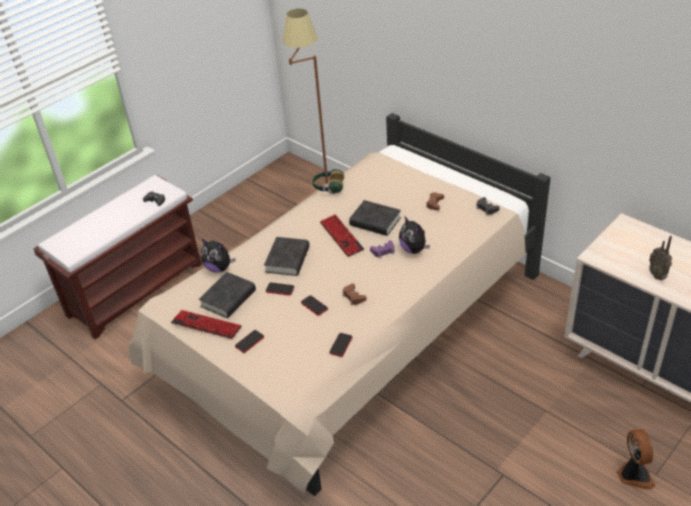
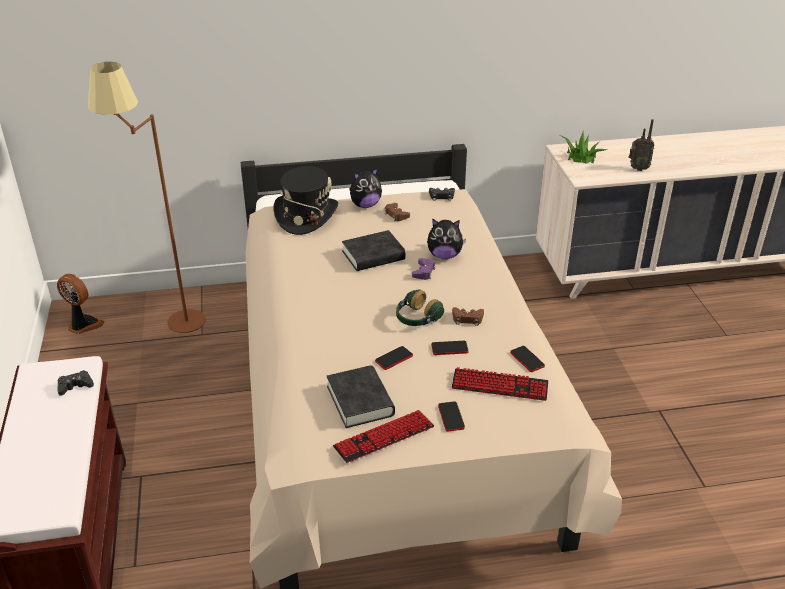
camera: 55 degrees left, 5 degrees down
plush toy [201,239,235,273] -> plush toy moved to [349,168,382,208]
black book [264,237,310,276] -> none
headphones [312,169,344,194] -> headphones moved to [396,289,444,326]
keyboard [320,214,364,257] -> keyboard moved to [452,367,548,401]
fan [617,429,656,489] -> fan moved to [57,274,105,334]
none -> black hat [273,166,338,235]
none -> potted plant [558,131,607,164]

